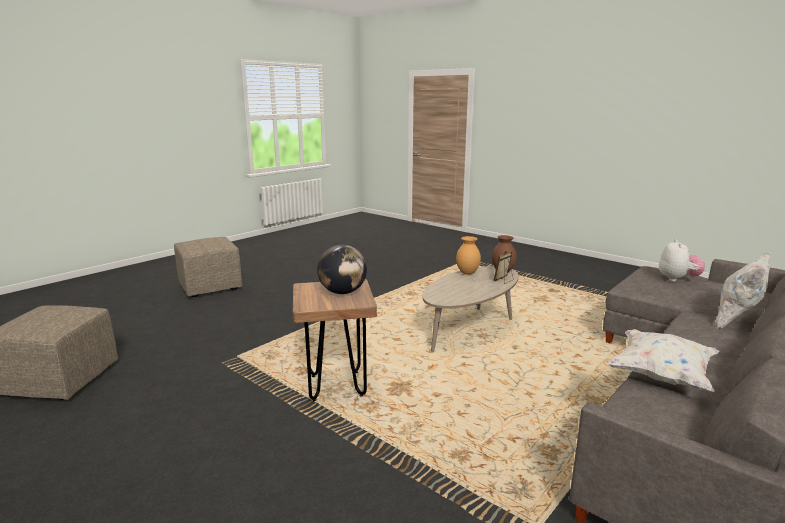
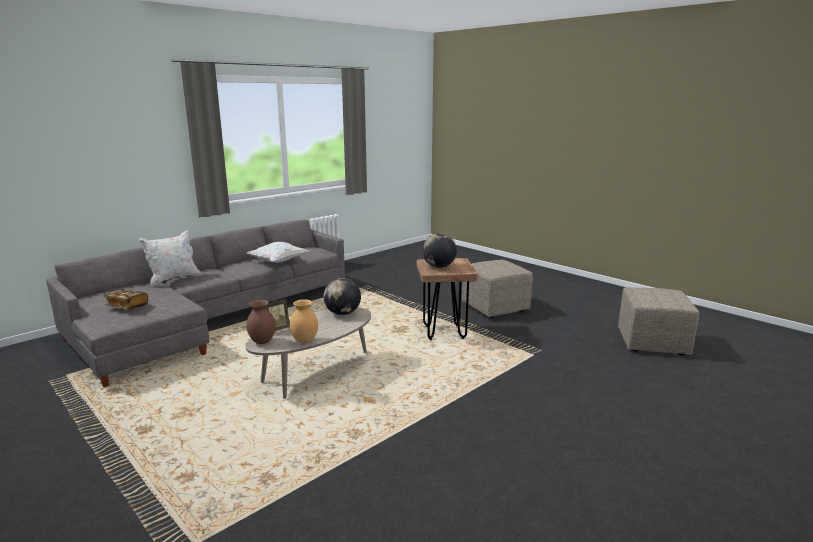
camera: 175 degrees left, 0 degrees up
beige ottoman [174,237,242,297] -> beige ottoman moved to [462,260,533,318]
plush toy [659,239,705,282] -> book [104,289,148,310]
none -> globe [324,278,361,315]

